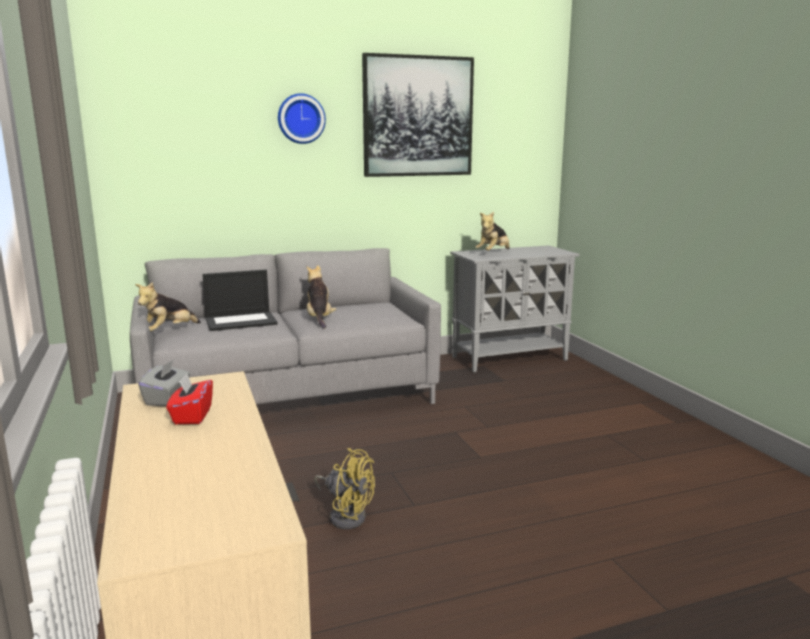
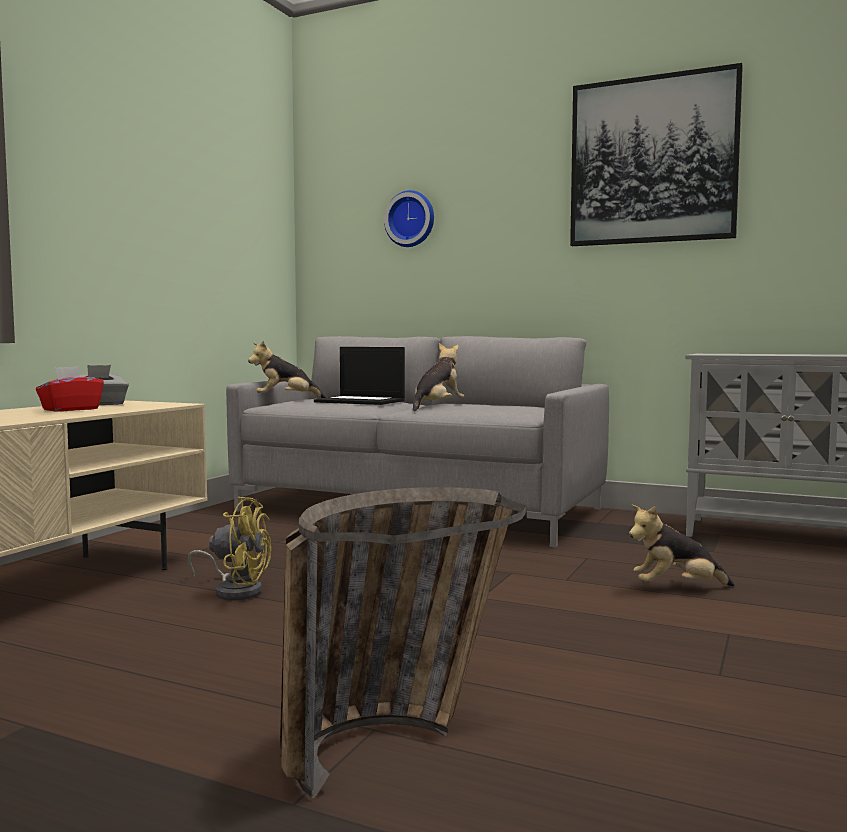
camera: 45 degrees right, 10 degrees down
wall clock [278,93,326,144] -> wall clock moved to [384,190,434,247]
yellow fan [314,448,375,529] -> yellow fan turned 60 degrees counterclockwise [188,497,271,601]
plush toy [475,212,509,250] -> plush toy moved to [629,505,735,586]
none -> basket [280,487,526,799]

